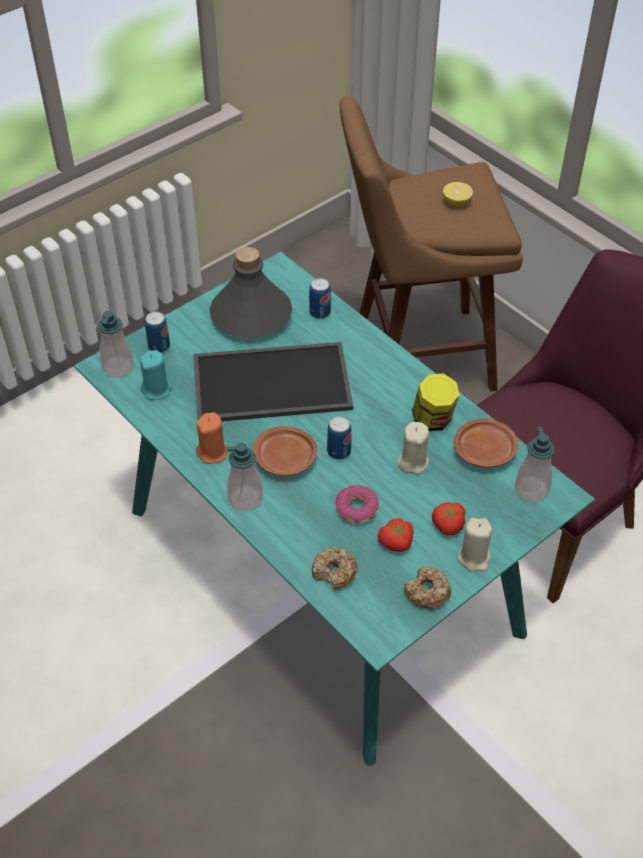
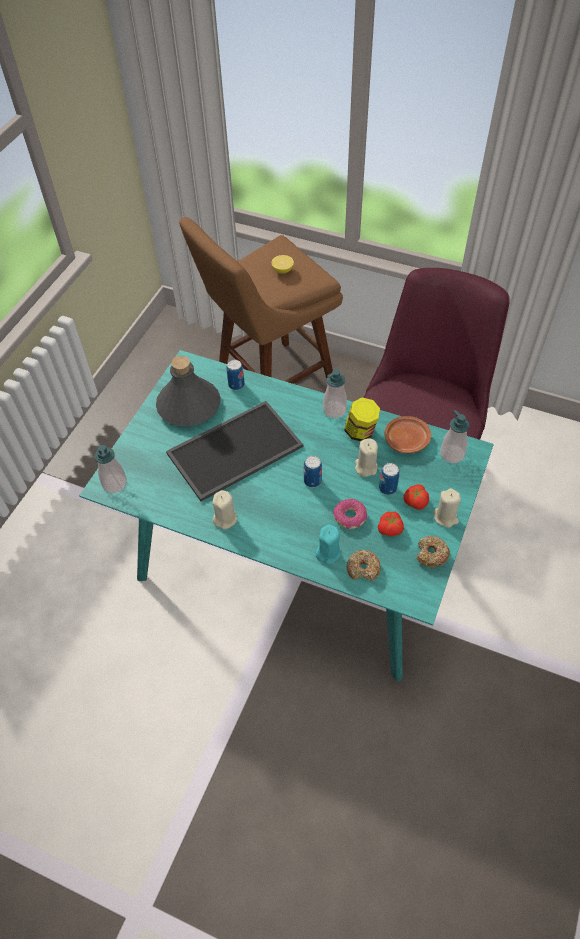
camera: 25 degrees left, 5 degrees up
turquoise candle [139,350,172,400] -> turquoise candle moved to [315,525,341,565]
can [145,312,170,353] -> can moved to [379,463,399,495]
orange candle [196,412,229,464] -> beige candle [212,490,237,530]
soap dispenser [226,443,263,511] -> soap dispenser moved to [323,369,347,418]
brown plate [253,426,317,476] -> none

